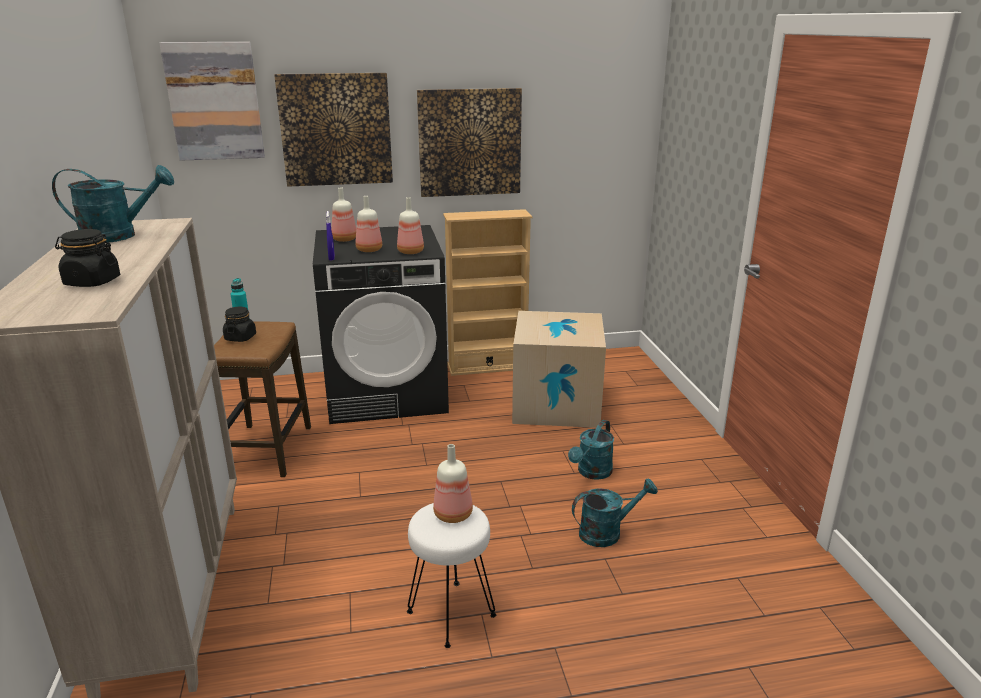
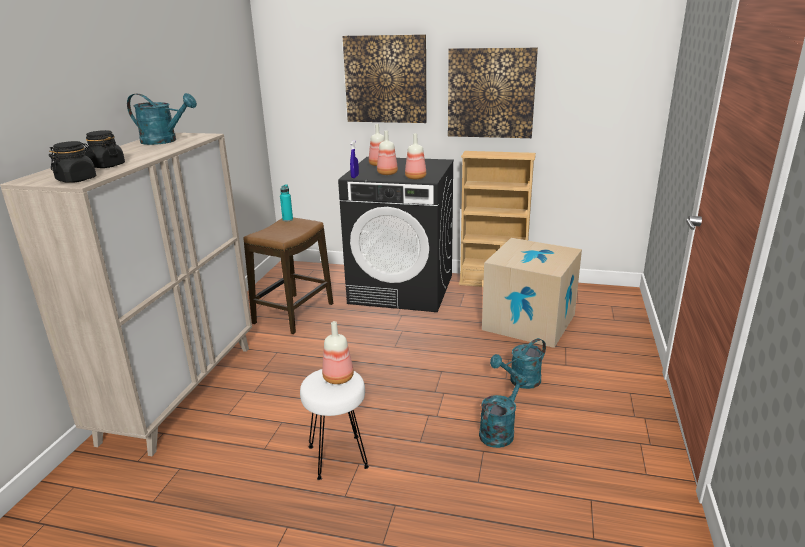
camera: 25 degrees right, 0 degrees up
picture [159,42,265,161] -> none
black jar [223,307,256,342] -> black jar moved to [49,141,96,183]
turquoise watering can [572,478,658,547] -> turquoise watering can turned 60 degrees counterclockwise [479,374,528,448]

